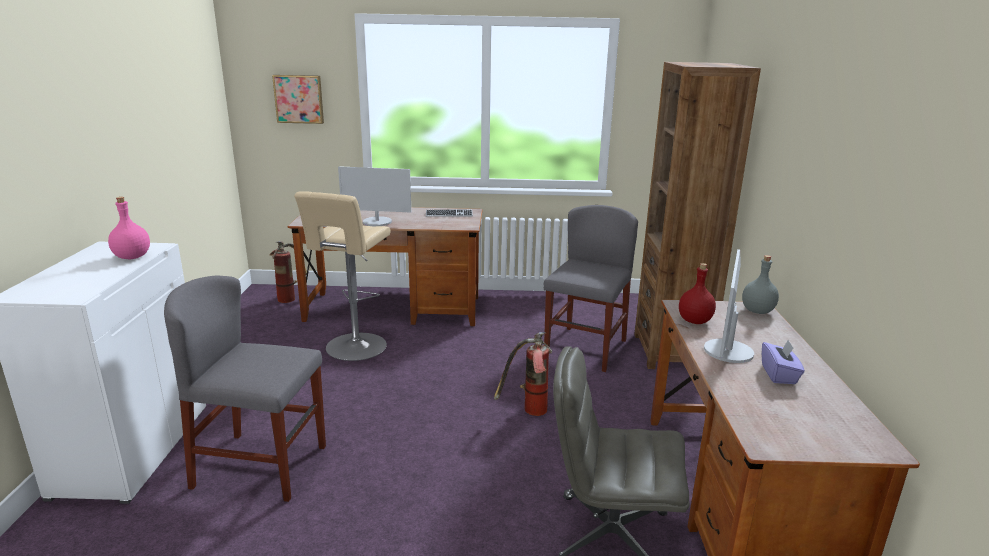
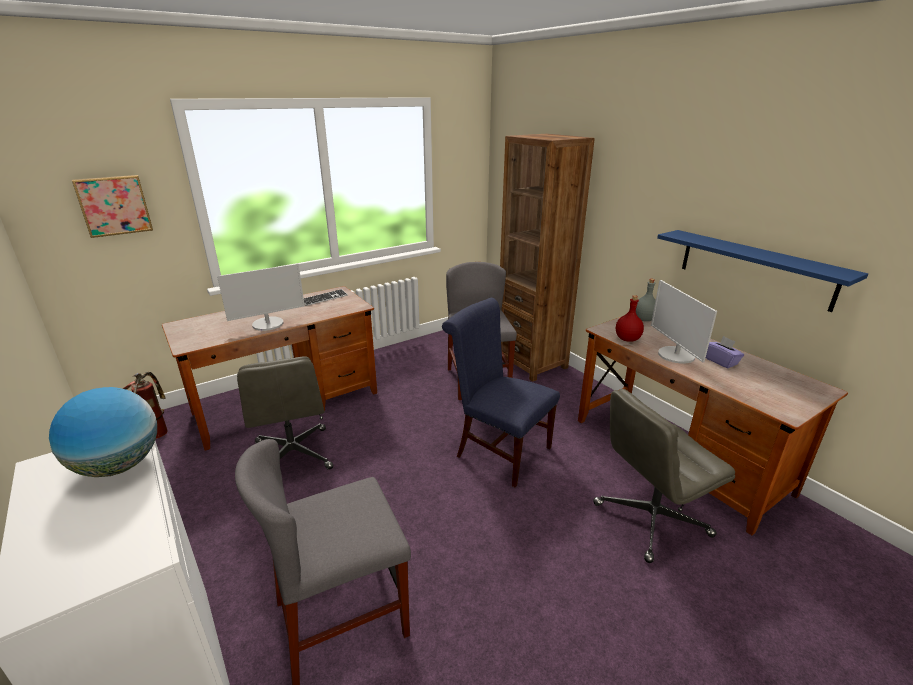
camera: 35 degrees left, 5 degrees up
pink bottle [108,197,150,259] -> globe [49,387,157,477]
beige stool [294,191,391,361] -> grey office chair [237,356,333,470]
fire extinguisher [494,332,552,416] -> blue chair [442,298,560,487]
none -> blue shelf [657,230,868,312]

